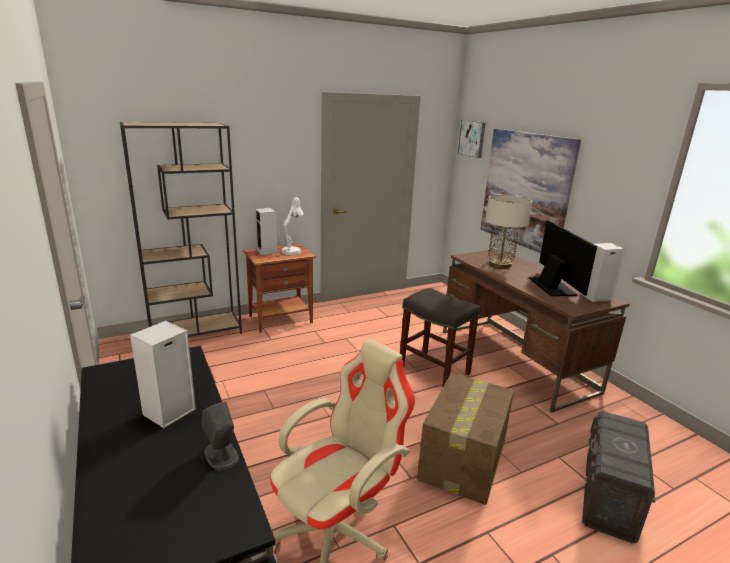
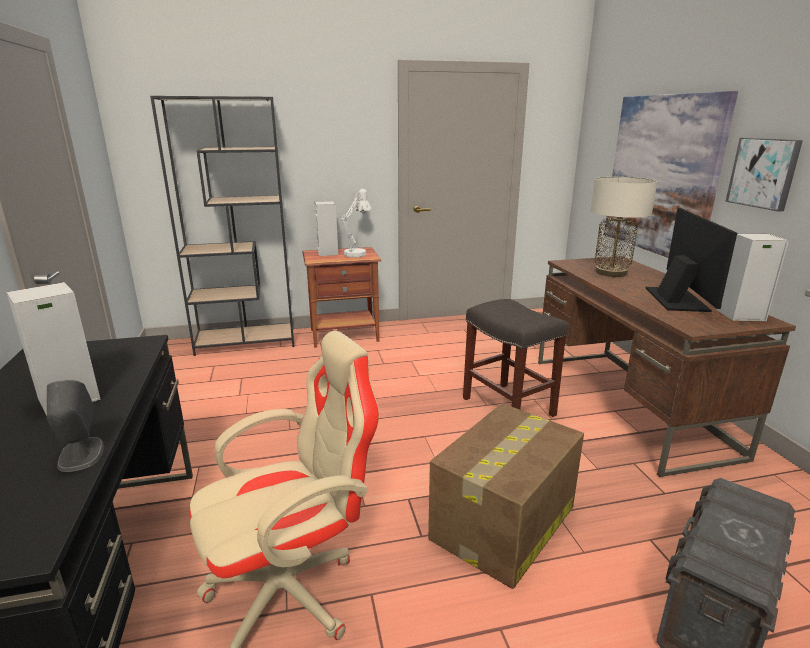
camera: 15 degrees right, 0 degrees up
picture [458,120,486,158] -> picture moved to [725,138,803,212]

